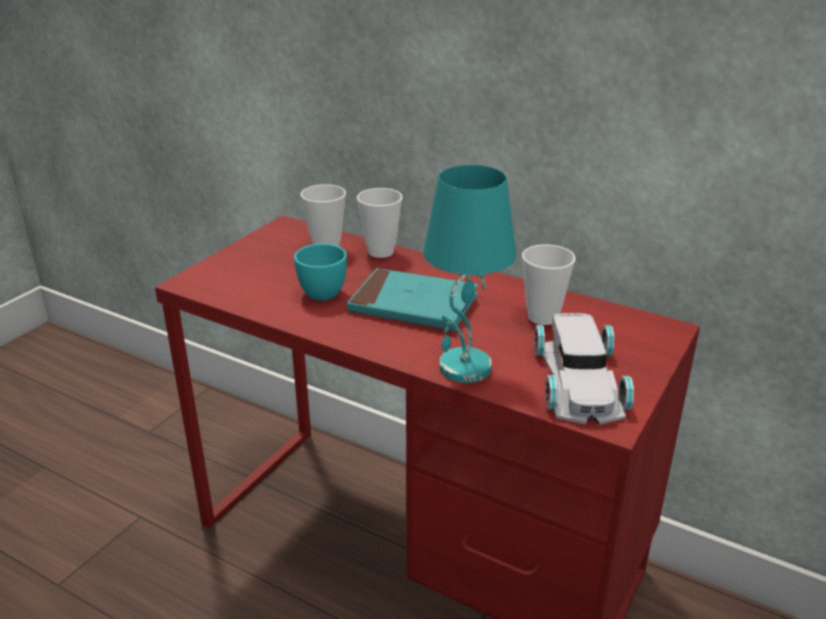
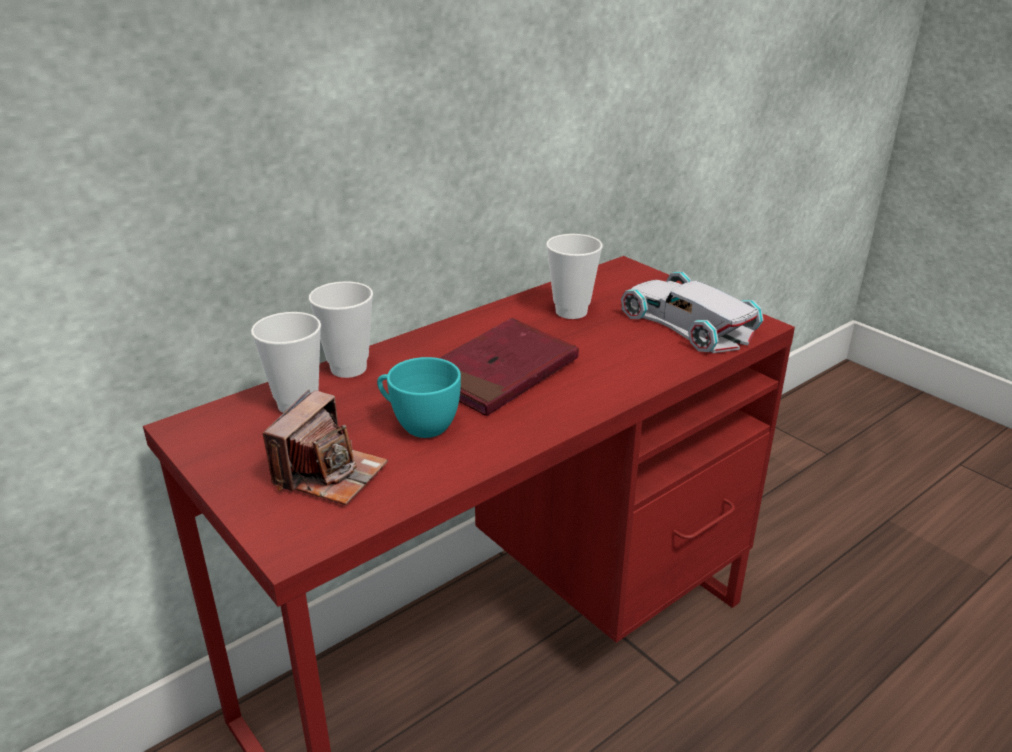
camera: 70 degrees left, 0 degrees up
turquoise book [347,268,478,331] -> red book [440,318,579,416]
turquoise table lamp [423,165,516,383] -> none
white toy car [534,313,634,425] -> white toy car turned 150 degrees counterclockwise [621,272,764,353]
none -> camera [262,390,388,505]

